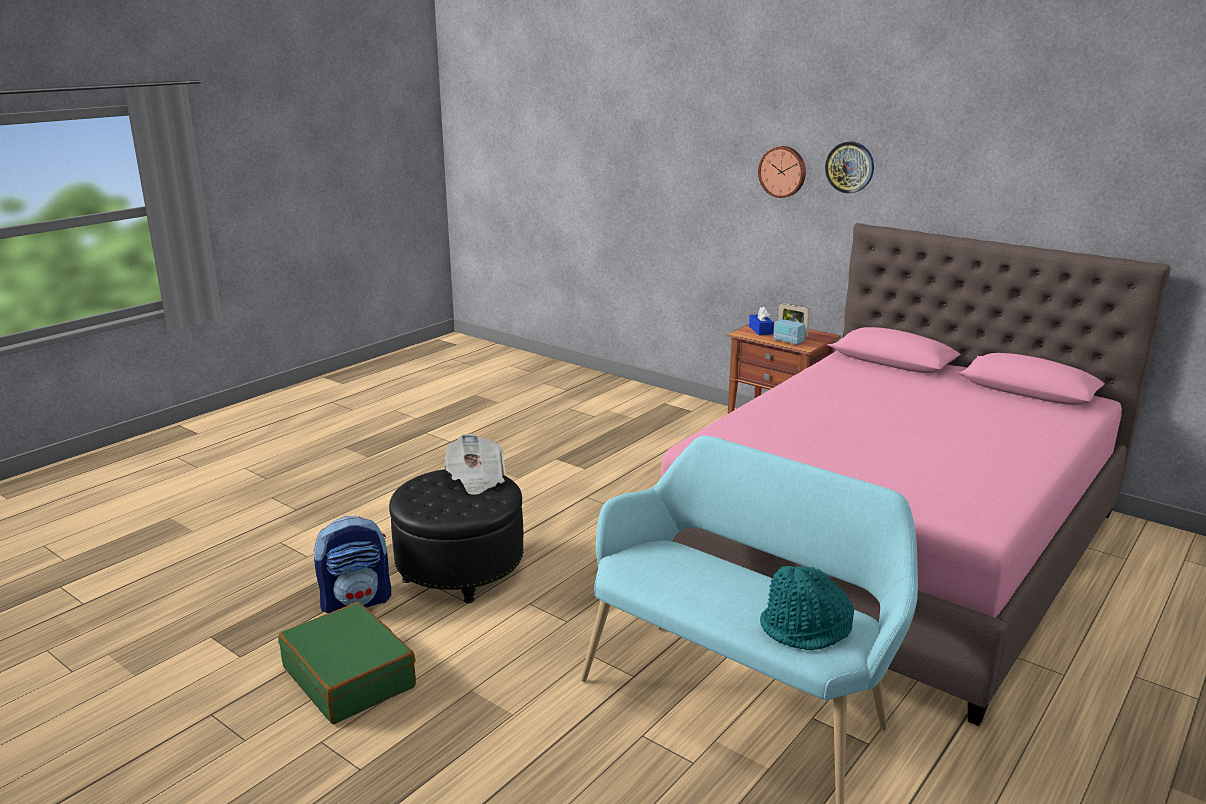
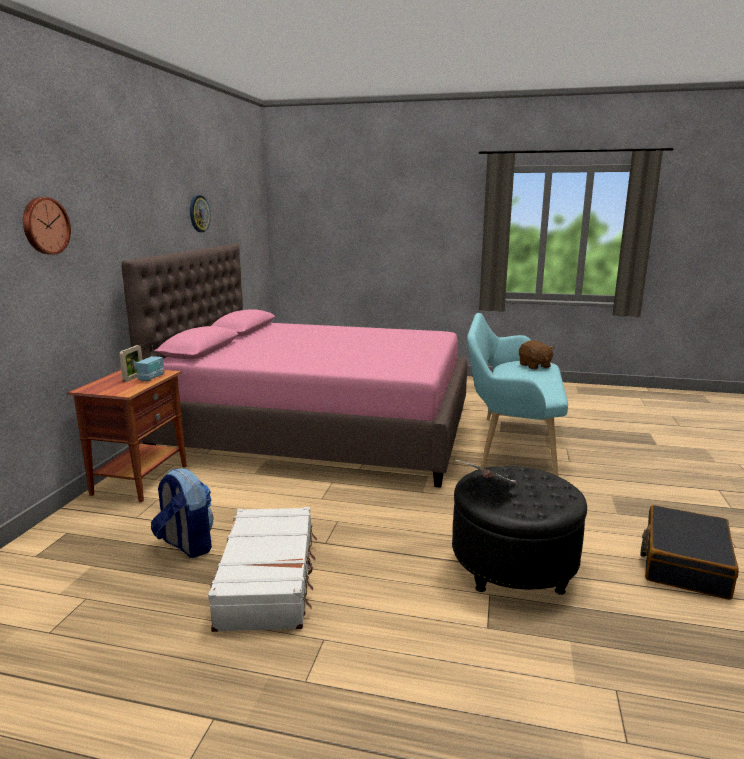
camera: 115 degrees left, 5 degrees down
green suitcase [278,602,416,724] -> black suitcase [640,505,739,600]
backpack [313,516,391,613] -> backpack moved to [151,468,214,558]
blue tissue box [749,307,774,335] -> none
turquoise hat [760,566,854,650] -> brown plush toy [519,340,555,370]
wall clock [825,141,874,194] -> wall clock moved to [190,195,211,232]
none -> white suitcase [208,507,317,632]

